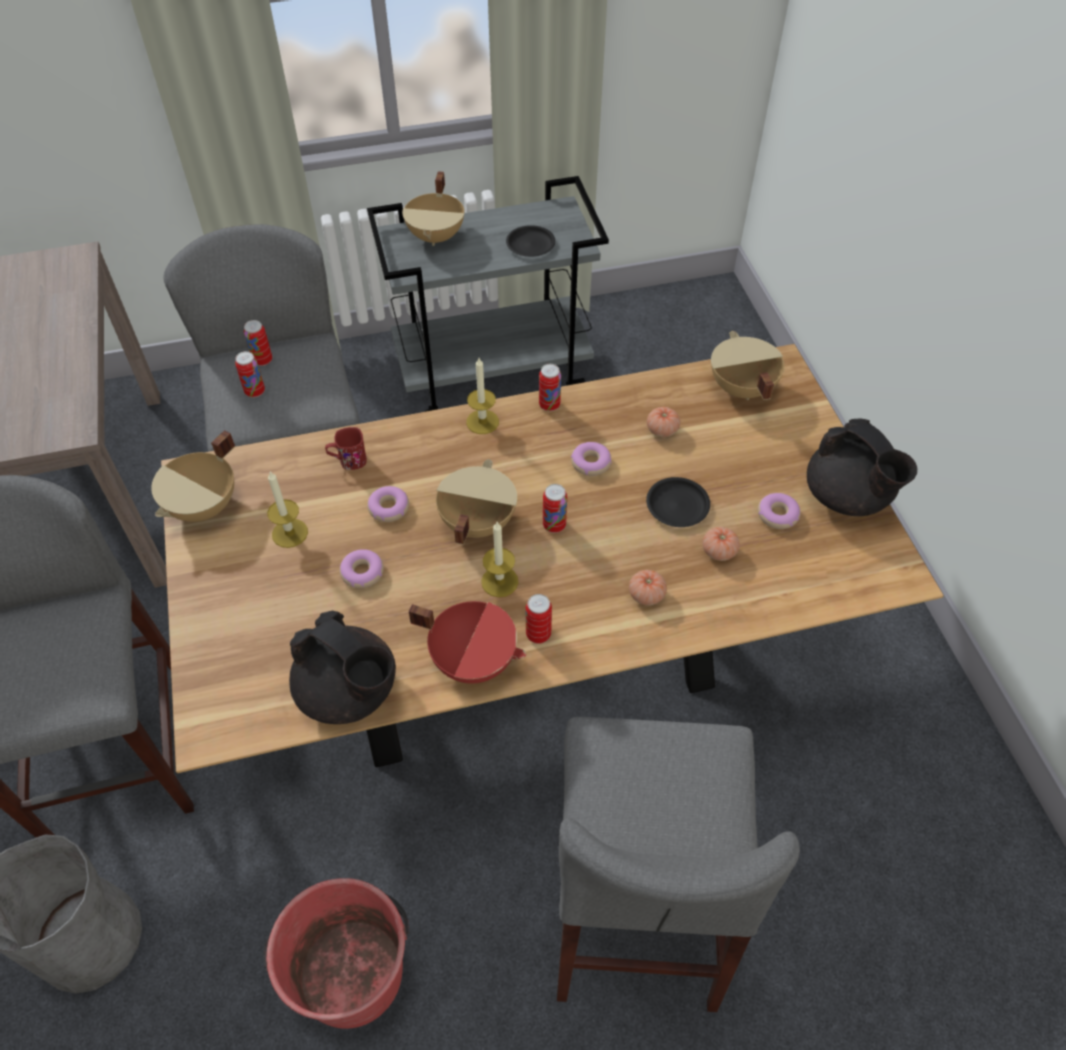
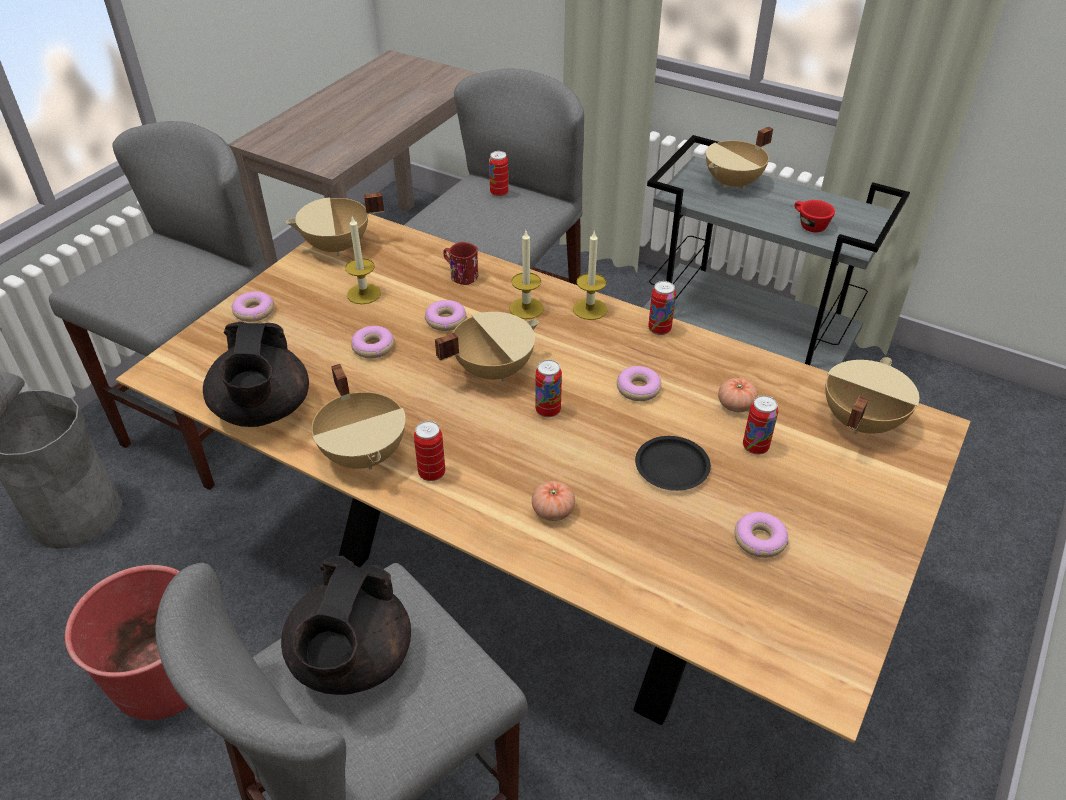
camera: 45 degrees right, 10 degrees down
can [235,351,265,398] -> can moved to [743,395,778,455]
red cooking pot [409,601,526,684] -> beige cooking pot [311,364,406,470]
candle [481,522,518,597] -> candle moved to [509,231,544,319]
black plate [506,225,556,257] -> red cup [794,200,835,232]
tomato [703,527,740,561] -> none
black teapot [807,419,917,516] -> black teapot moved to [281,556,411,695]
none -> donut [231,291,274,322]

